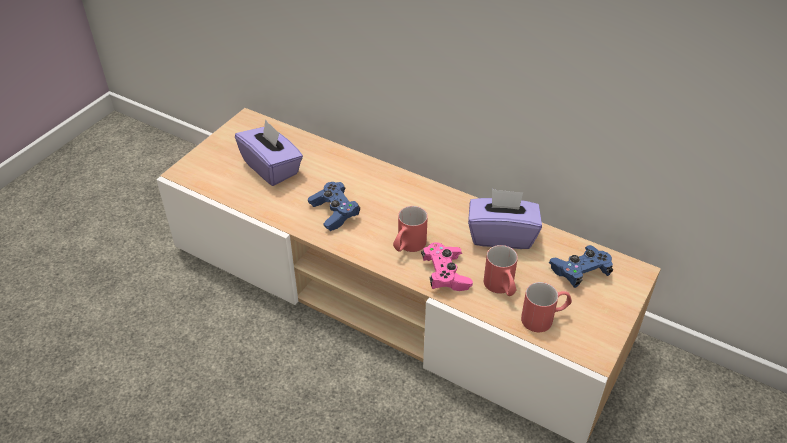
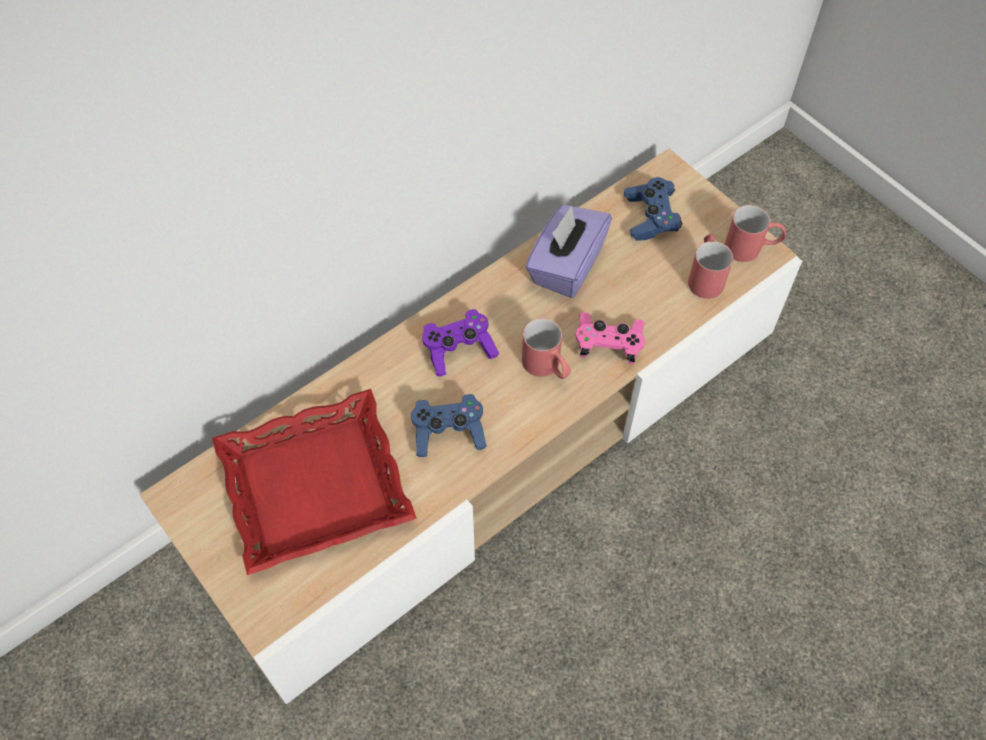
camera: 70 degrees left, 15 degrees up
purple tissue box [235,119,303,186] -> red tray [212,389,417,575]
red mug [484,245,518,296] -> red mug moved to [725,205,786,262]
none -> purple game controller [422,309,499,376]

